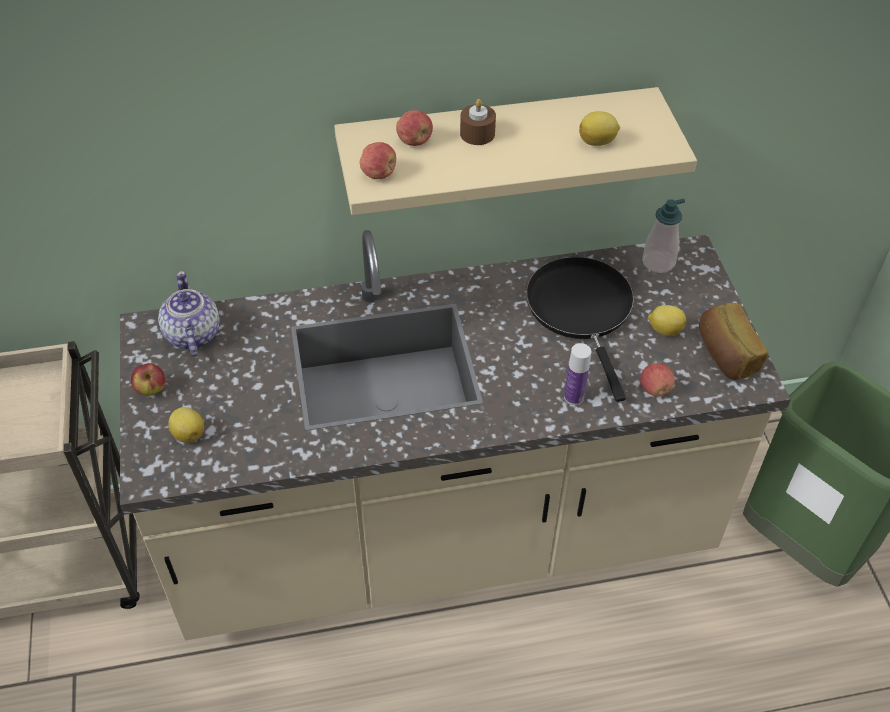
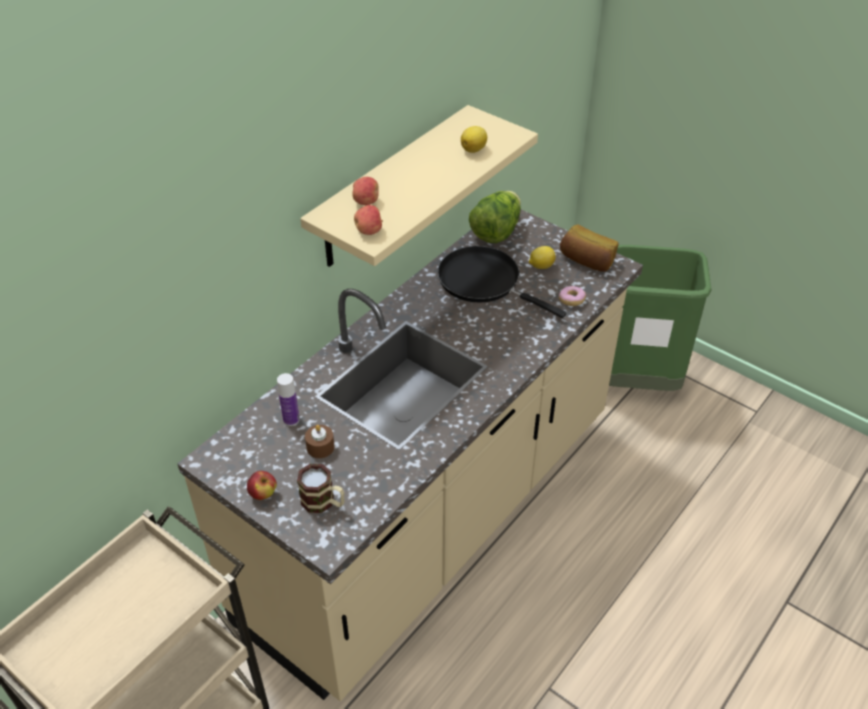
camera: 40 degrees left, 5 degrees down
teapot [158,271,220,357] -> none
lemon [168,407,204,443] -> mug [297,464,344,513]
brown candle [460,99,496,145] -> brown candle moved to [305,425,335,458]
bottle [564,343,591,405] -> bottle moved to [277,373,300,426]
apple [640,363,675,397] -> donut [559,286,586,306]
soap dispenser [642,199,685,273] -> lettuce [469,191,521,243]

